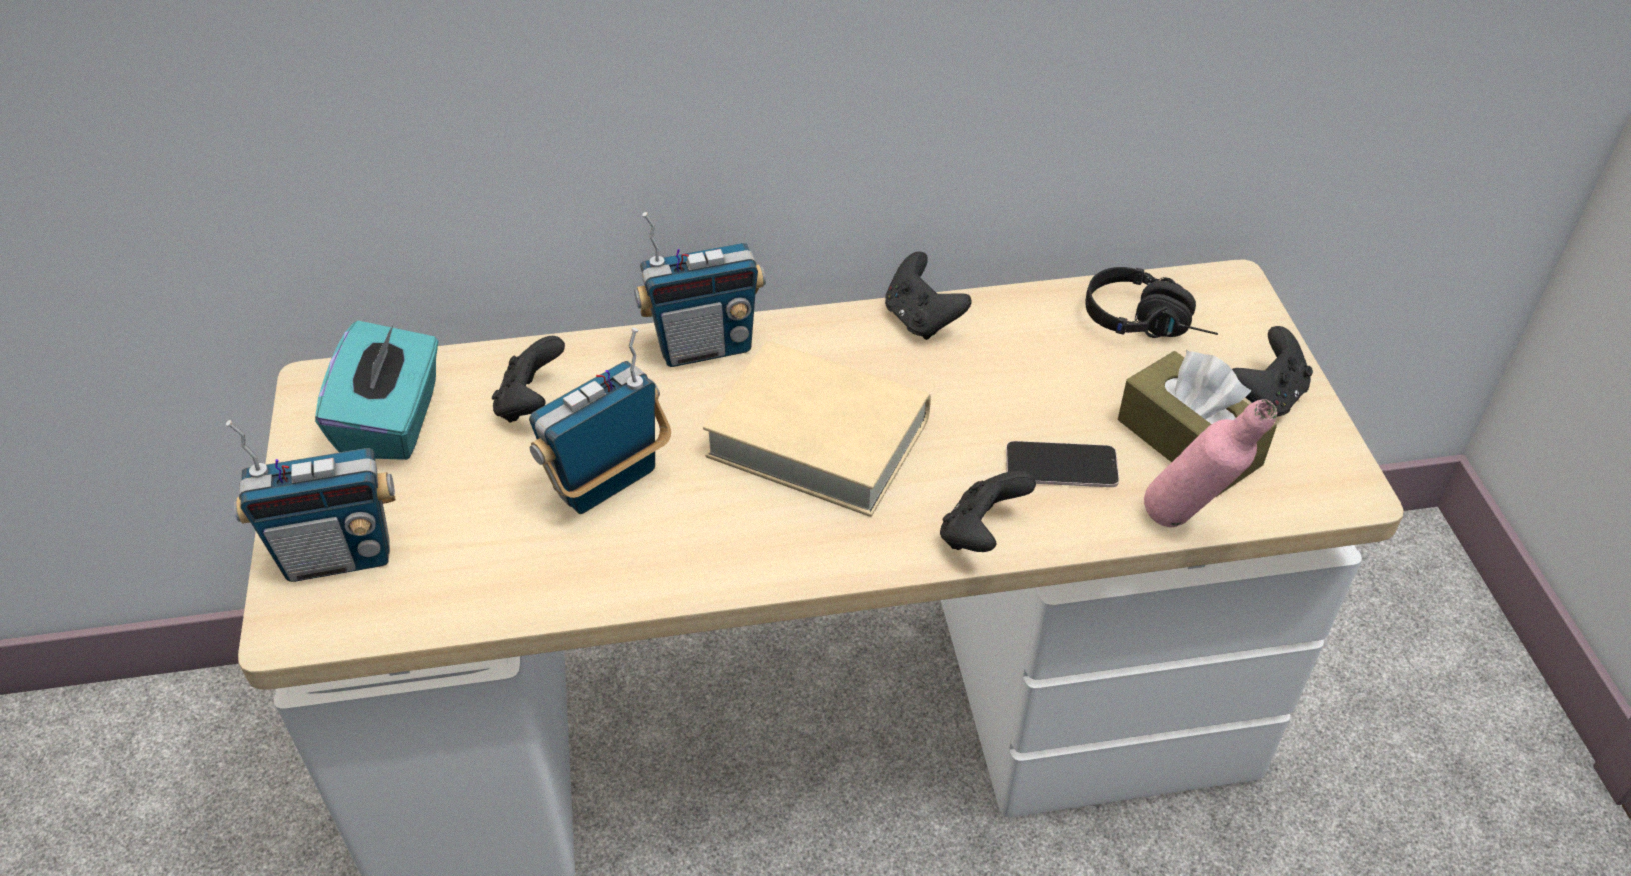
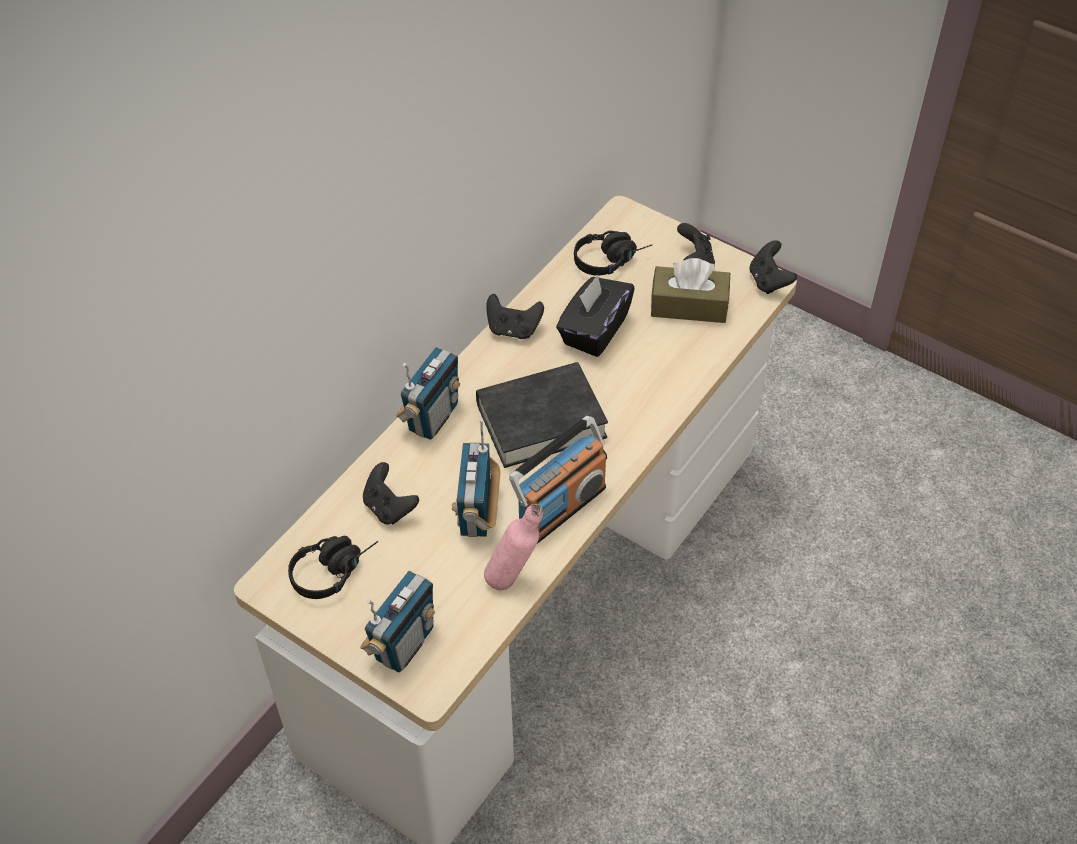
camera: 45 degrees left, 5 degrees up
turquoise tissue box [315,321,439,460] -> black headphones [288,536,378,599]
beige book [703,341,931,517] -> black book [476,362,608,468]
black game controller [940,471,1036,552] -> black game controller moved to [750,240,797,294]
phone [1006,441,1119,487] -> none
pink bottle [1144,399,1277,527] -> pink bottle moved to [484,504,543,590]
none -> radio [509,416,607,544]
none -> black tissue box [556,274,635,357]

